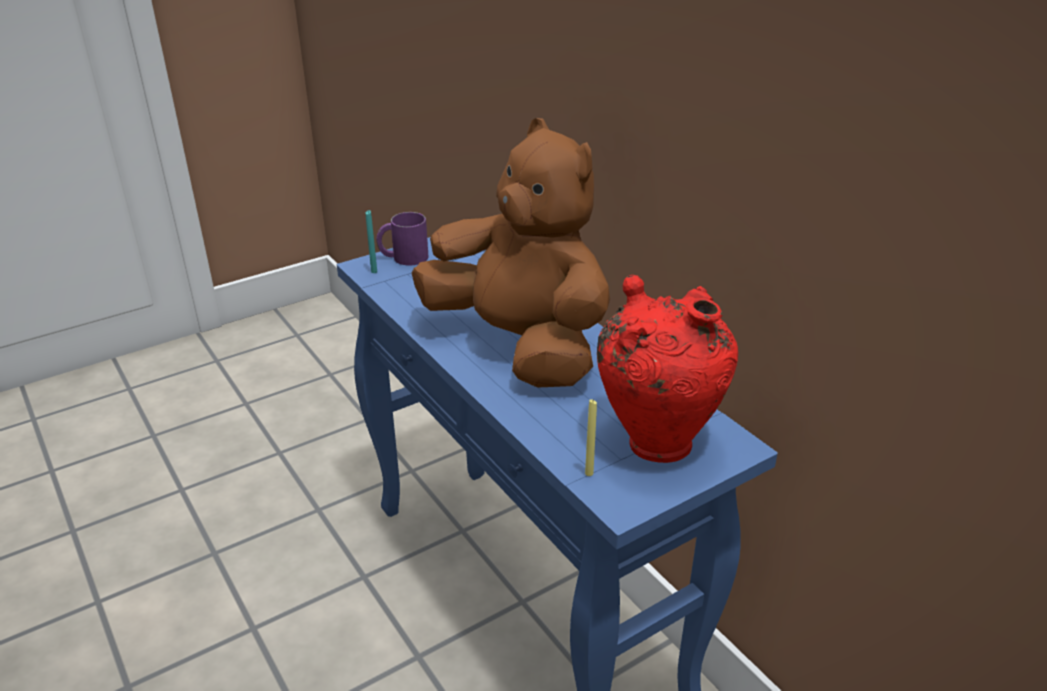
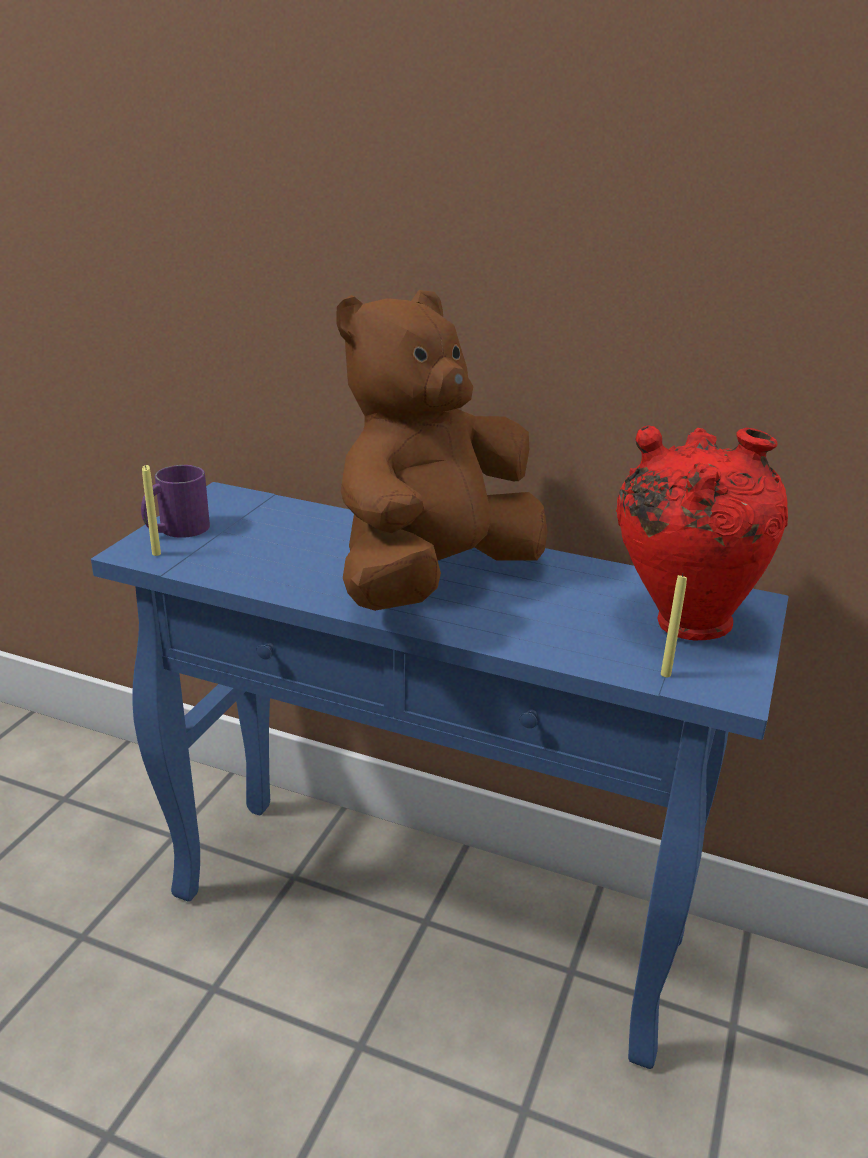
camera: 35 degrees left, 5 degrees down
turquoise candle [366,210,377,273] -> yellow candle [142,465,161,556]
brown plush toy [412,118,610,388] -> brown plush toy turned 60 degrees counterclockwise [336,290,548,611]

